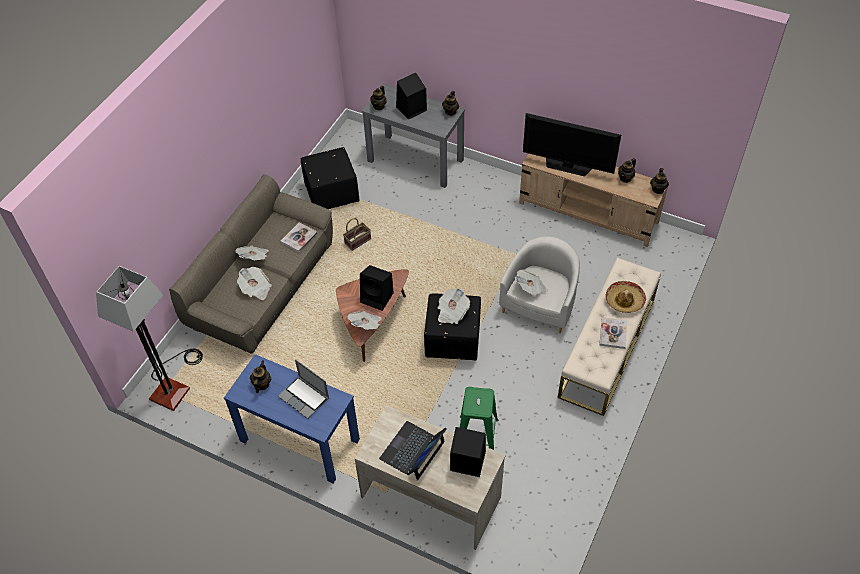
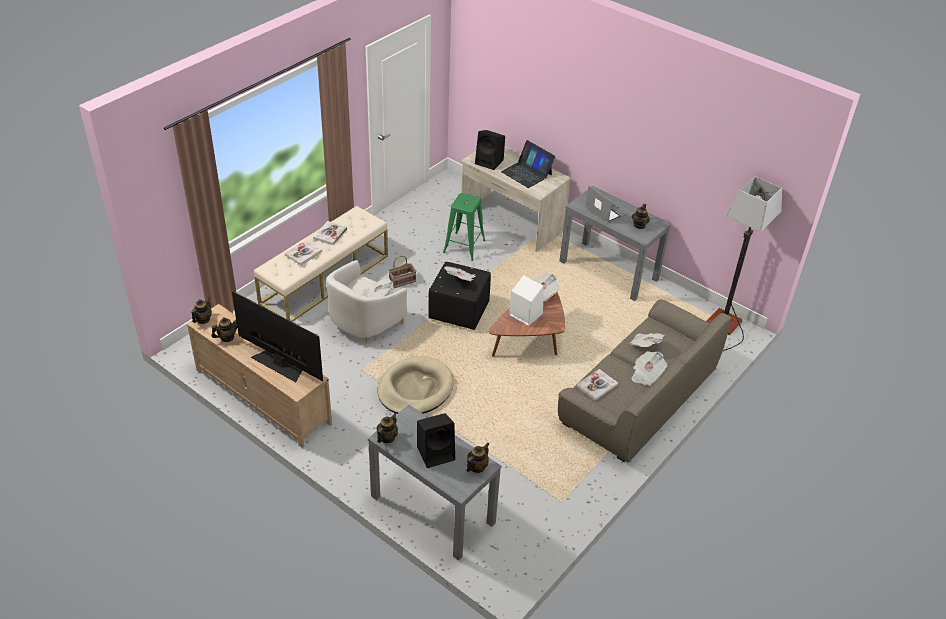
camera: 170 degrees left, 10 degrees down
blue console table [224,354,360,484] -> grey console table [559,186,671,301]
black ottoman [301,147,360,209] -> none
basket [343,218,371,251] -> basket moved to [389,256,416,288]
black speaker [360,265,393,311] -> white speaker [509,275,543,326]
laptop [379,421,447,481] -> laptop turned 90 degrees clockwise [501,140,555,188]
hat [605,281,646,313] -> book [285,240,322,265]
none -> beige dog bed [378,356,454,414]

